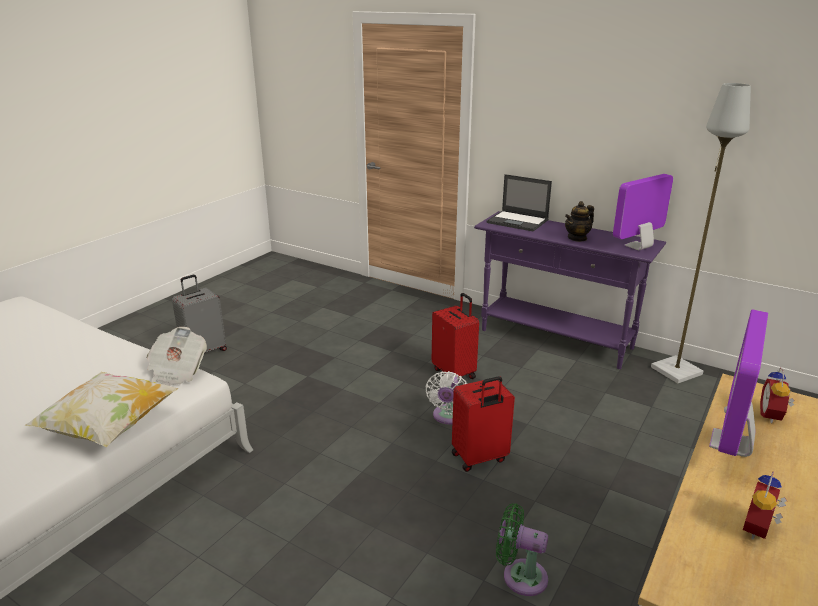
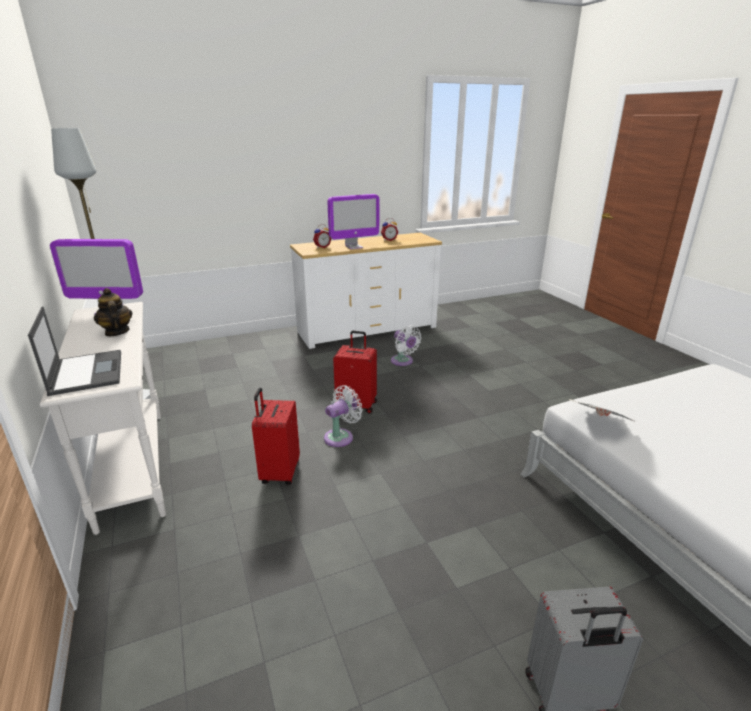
camera: 145 degrees left, 0 degrees up
pillow [24,372,178,447] -> none
purple console table [474,211,666,369] -> white console table [40,302,166,535]
green fan [496,503,548,596] -> white fan [391,325,422,366]
teapot [565,201,594,242] -> teapot turned 120 degrees counterclockwise [94,288,132,336]

